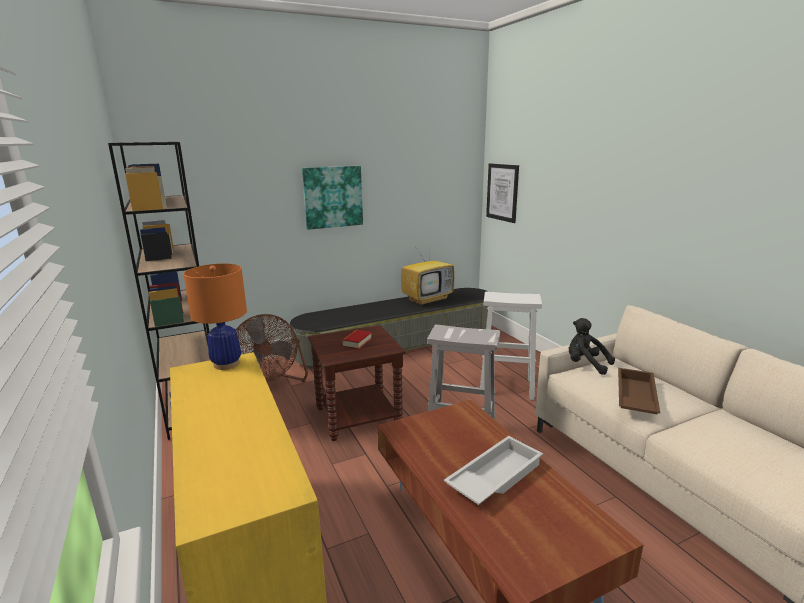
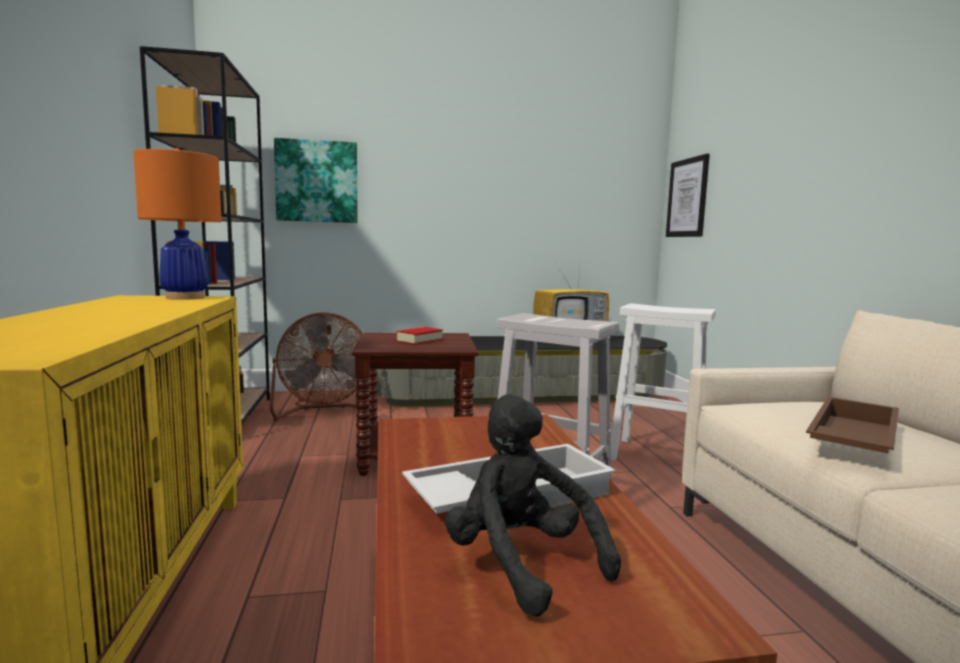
camera: 15 degrees right, 10 degrees down
picture [302,166,363,230] -> picture moved to [274,138,358,223]
black plush toy [569,318,615,375] -> black plush toy moved to [445,394,621,617]

